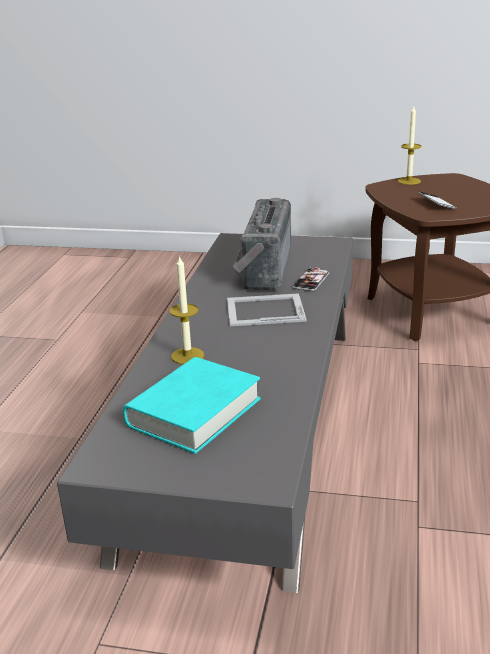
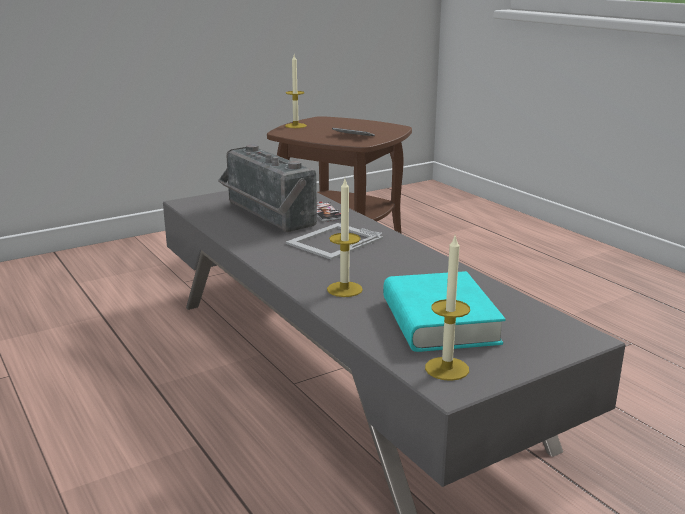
camera: 45 degrees left, 5 degrees down
none -> candle [425,236,470,381]

